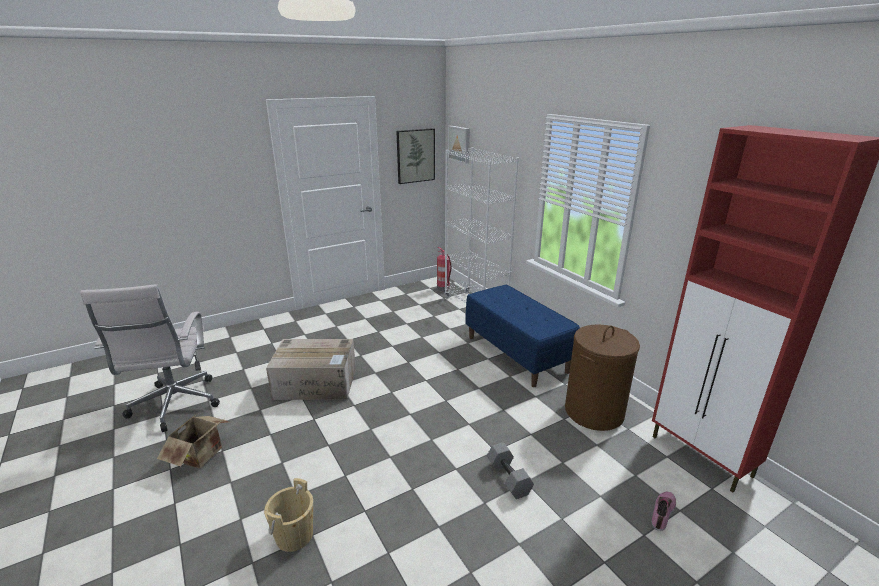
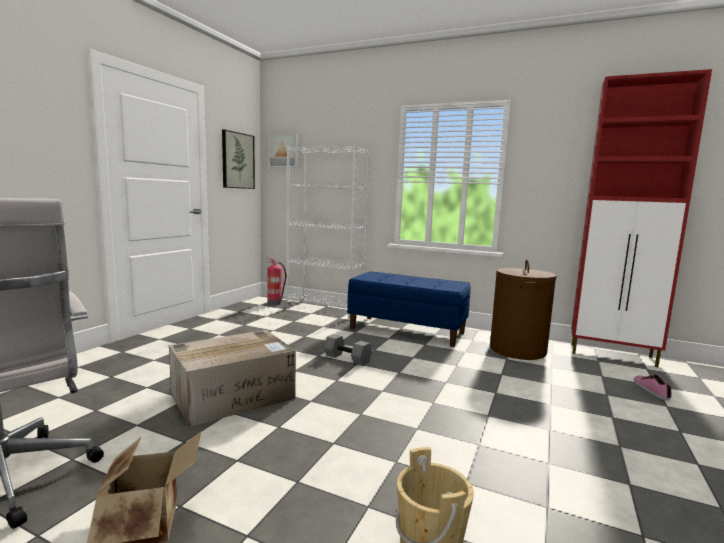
camera: 35 degrees left, 15 degrees down
grey dumbbell [487,442,534,499] -> grey dumbbell moved to [324,334,372,366]

